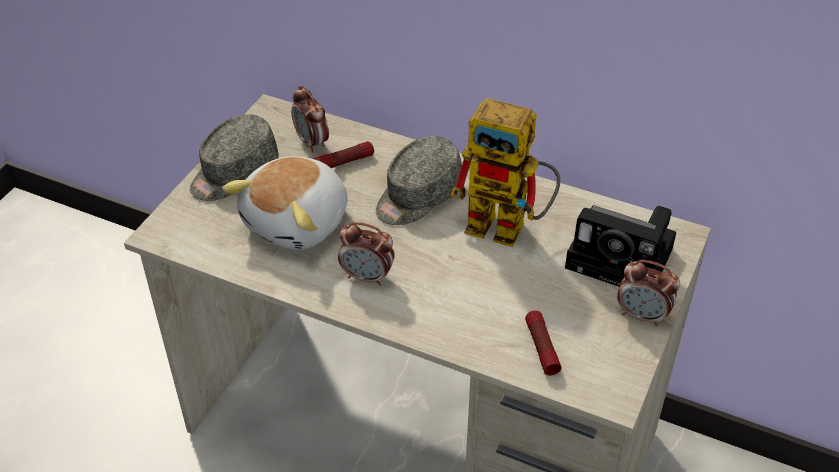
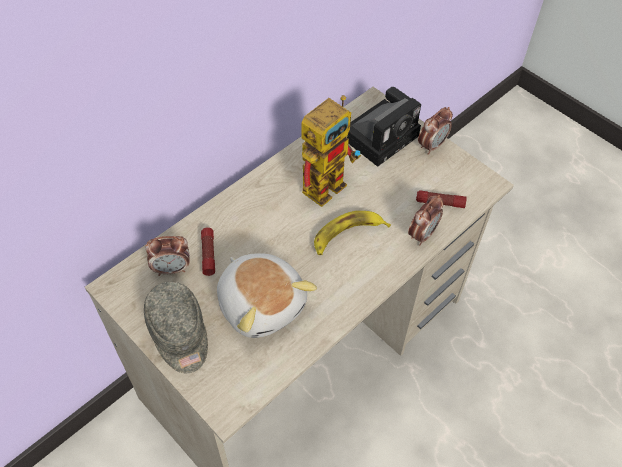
camera: 70 degrees left, 10 degrees up
alarm clock [338,222,395,286] -> alarm clock moved to [408,195,444,246]
grey cap [376,136,462,225] -> none
none -> banana [314,211,391,255]

